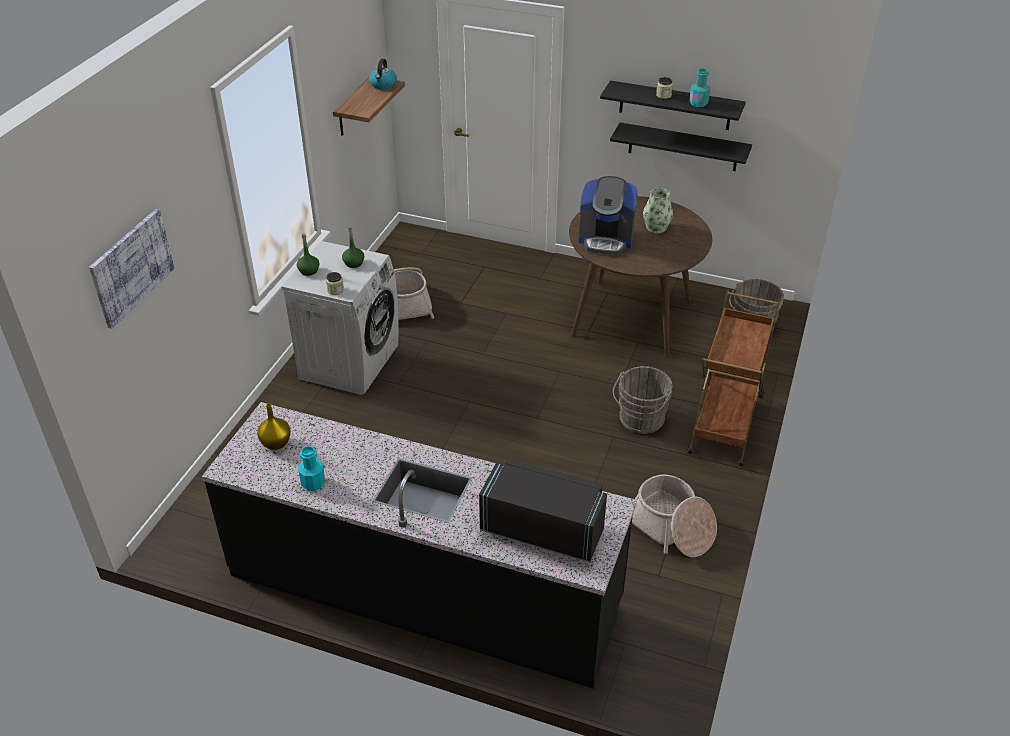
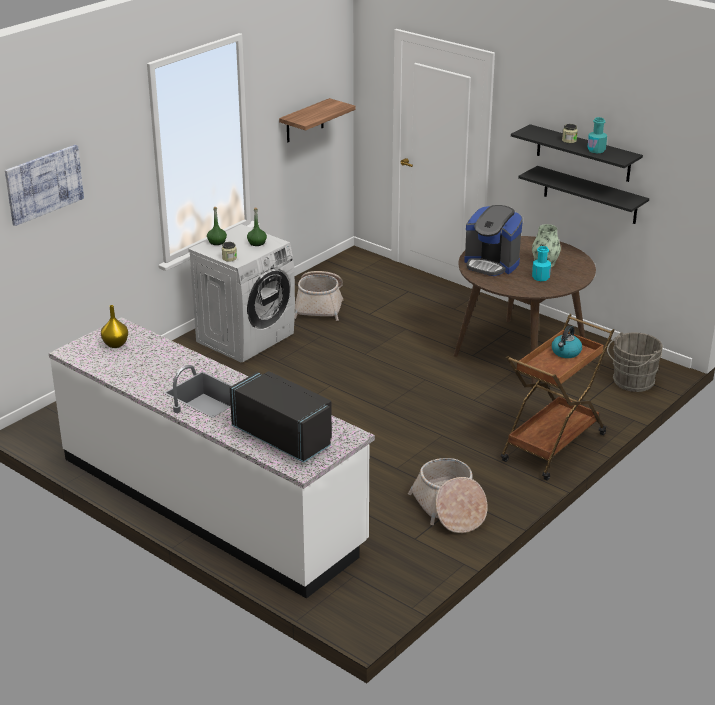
camera: 20 degrees right, 10 degrees down
black counter [202,402,637,688] -> white counter [49,317,375,599]
turquoise bottle [298,446,326,491] -> turquoise bottle moved to [532,246,551,281]
kettle [369,59,397,90] -> kettle moved to [552,325,582,358]
grey bucket [613,366,673,434] -> none

